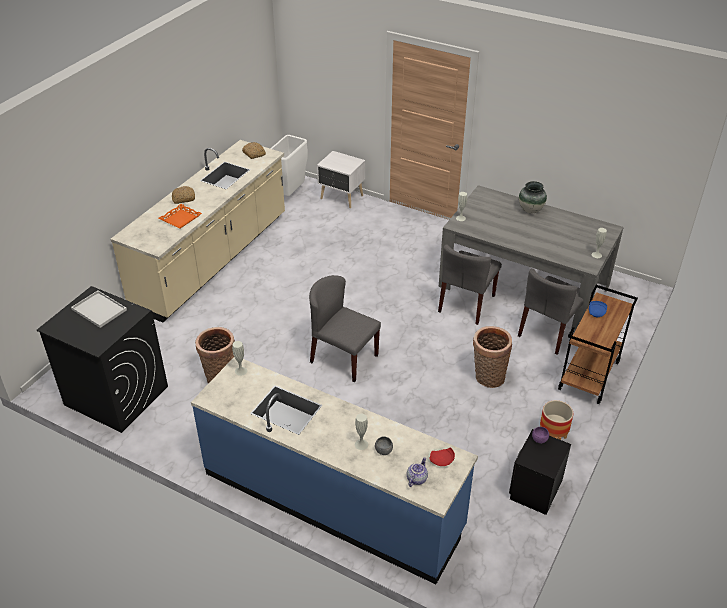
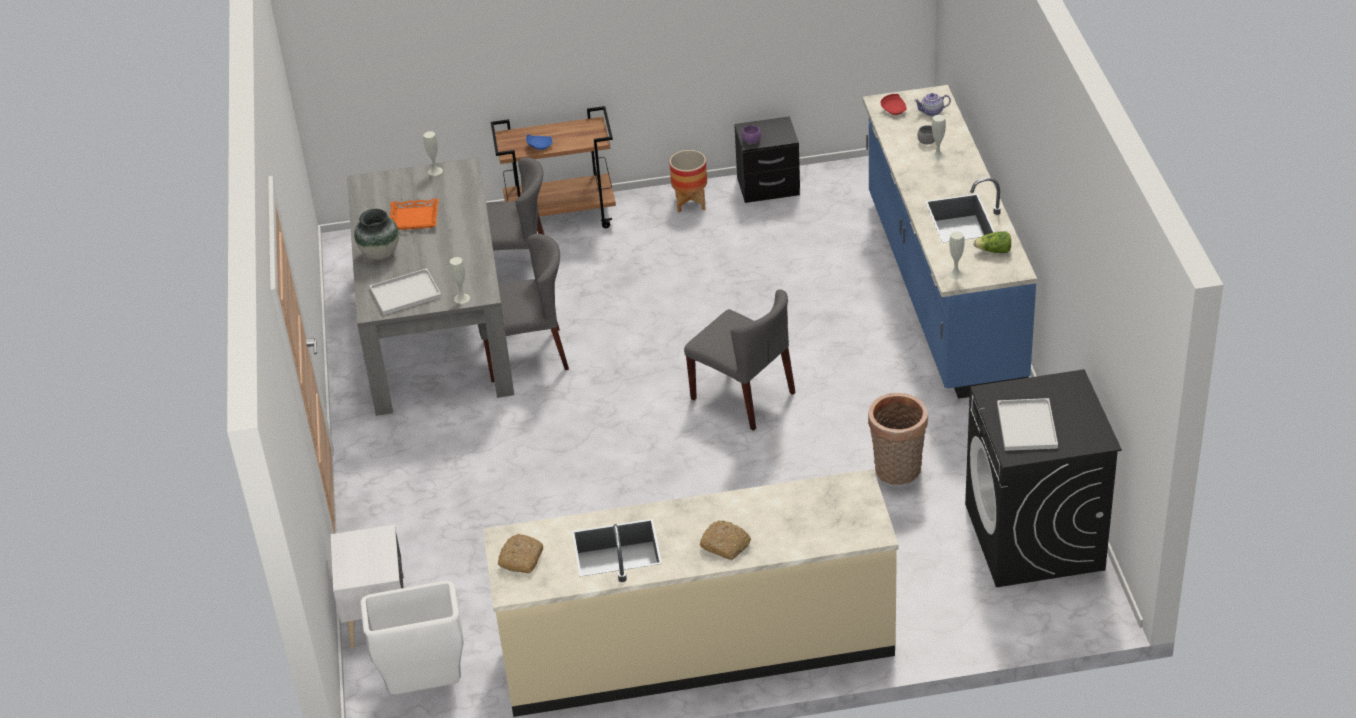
camera: 125 degrees left, 0 degrees up
orange tray [159,204,202,229] -> orange tray moved to [390,199,439,230]
grey chair [309,275,381,382] -> grey chair turned 45 degrees counterclockwise [684,289,796,431]
basket [473,326,512,388] -> none
none -> white tray [369,268,442,315]
none -> lettuce [973,231,1011,253]

